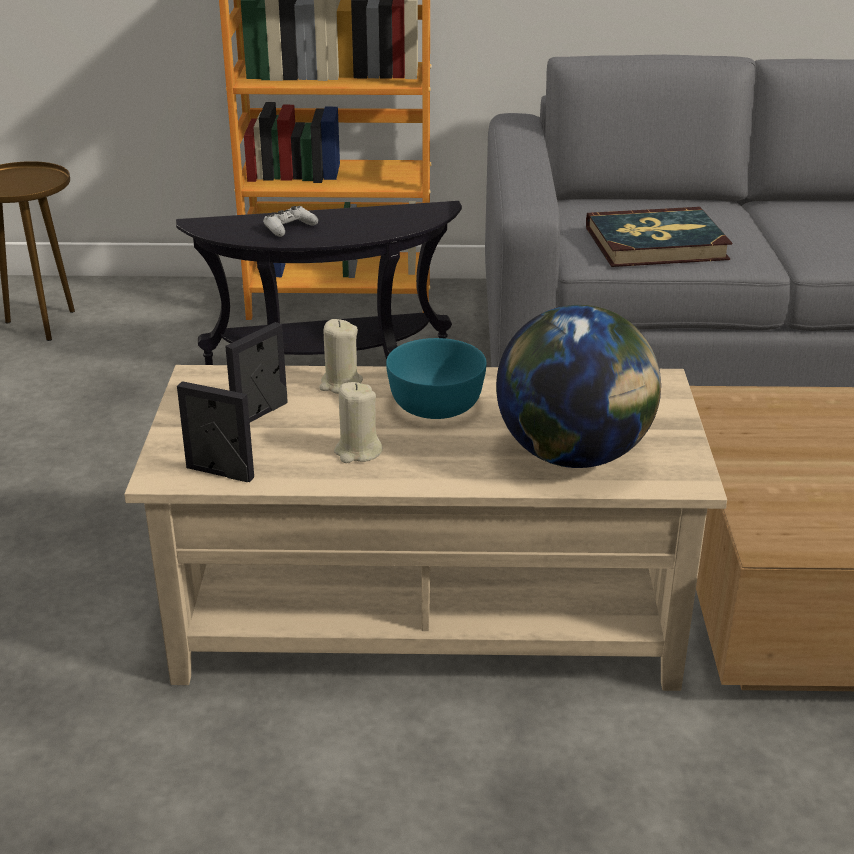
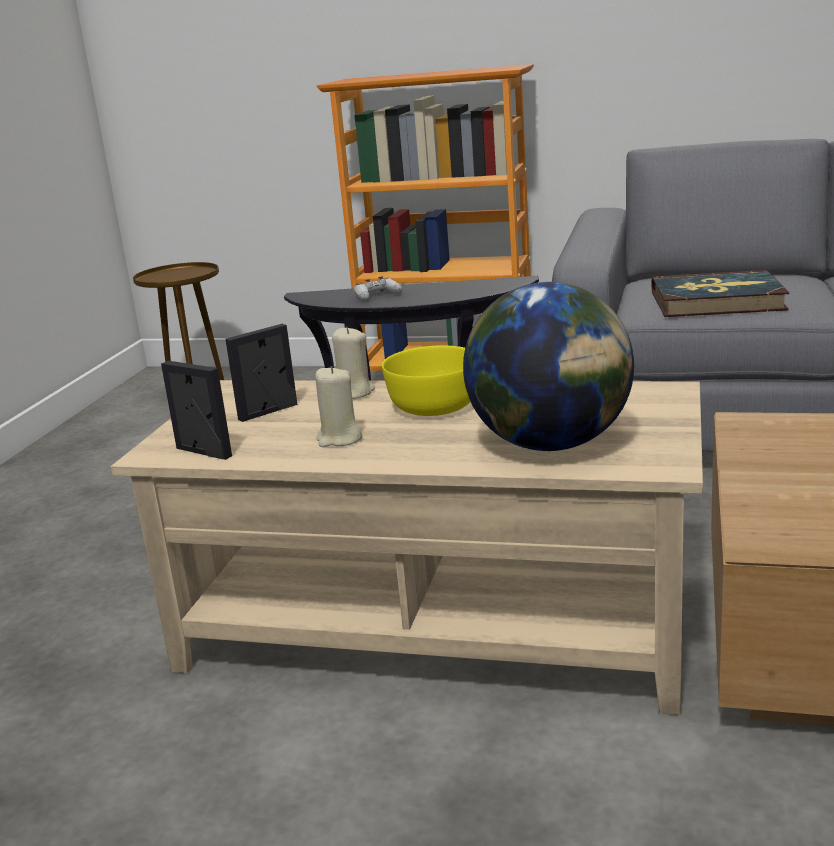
camera: 15 degrees right, 10 degrees down
turquoise bowl [386,338,487,419] -> yellow bowl [382,345,471,416]

